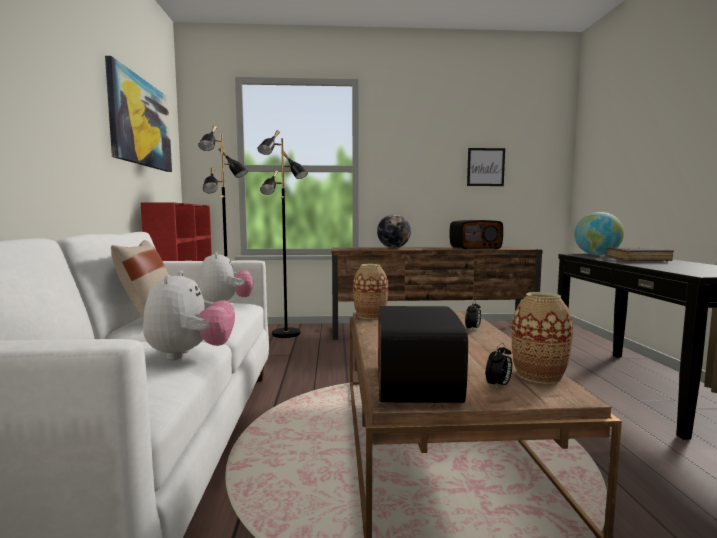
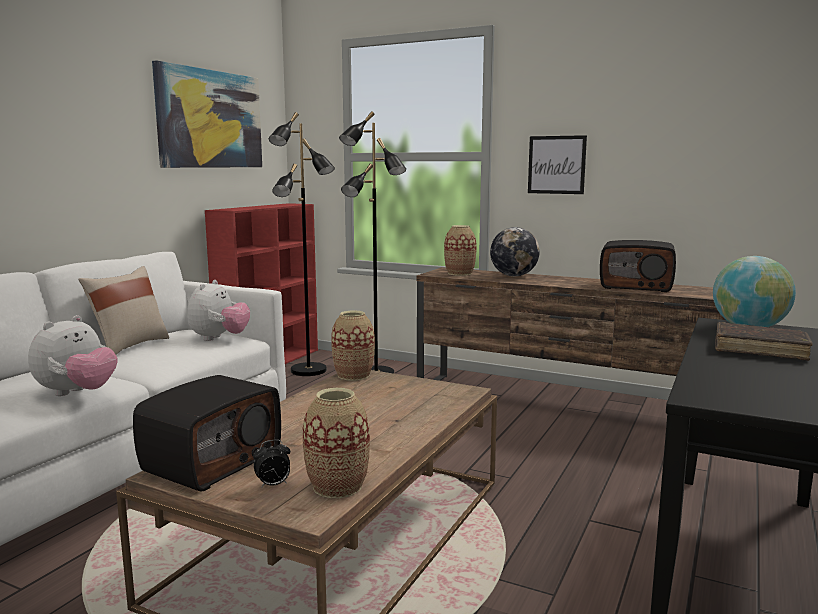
camera: 30 degrees right, 5 degrees up
alarm clock [465,300,481,330] -> none
picture [467,148,505,186] -> picture moved to [528,135,587,194]
none -> vase [444,225,476,276]

